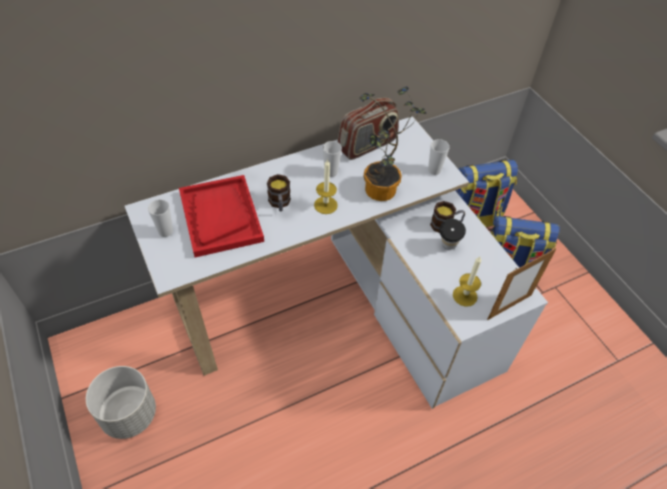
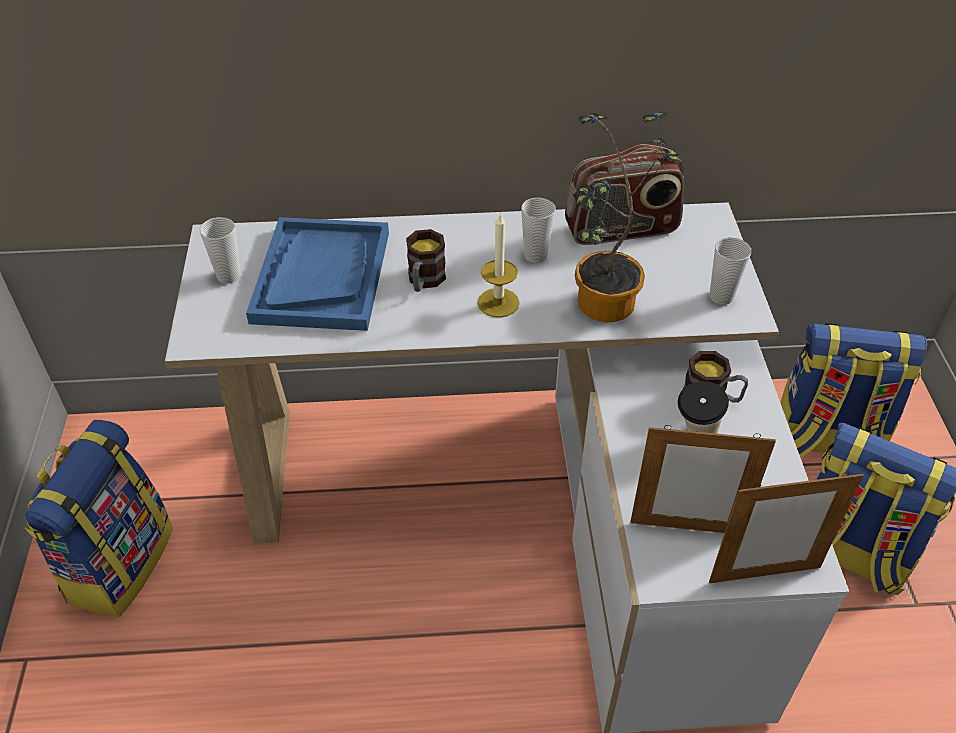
camera: 25 degrees right, 5 degrees down
grey planter [86,366,156,439] -> backpack [25,420,173,617]
red tray [179,175,264,257] -> blue tray [246,217,389,331]
candle [453,256,481,307] -> picture frame [630,425,776,533]

